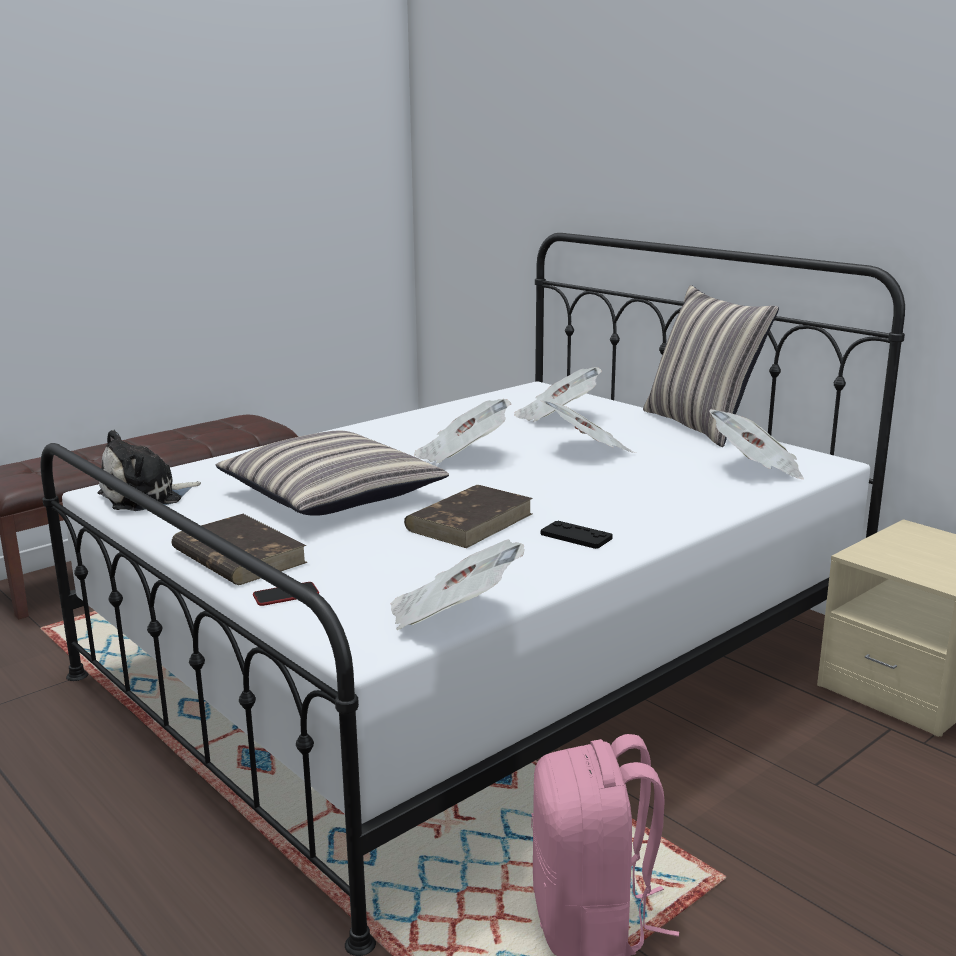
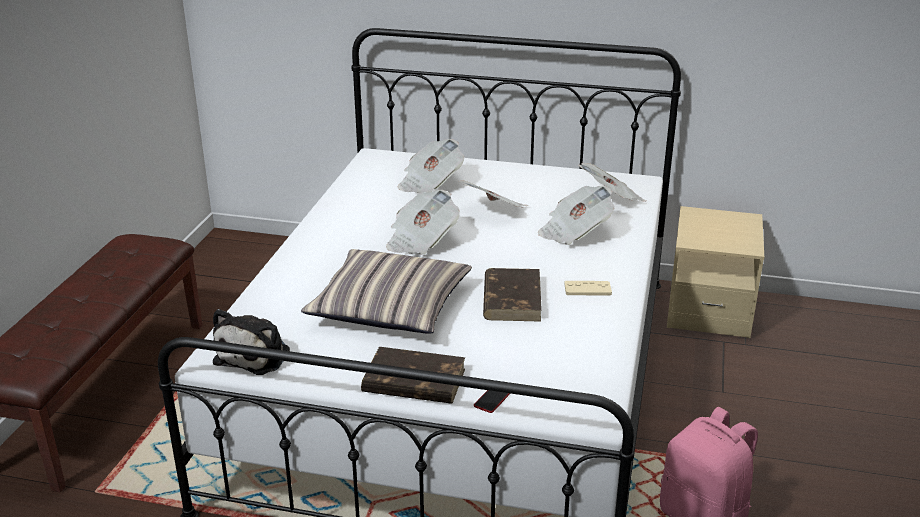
camera: 35 degrees left, 10 degrees up
newspaper [391,539,524,630] -> newspaper moved to [538,186,614,245]
black game controller [541,521,613,549] -> beige game controller [564,281,612,295]
pillow [643,285,779,447] -> none

